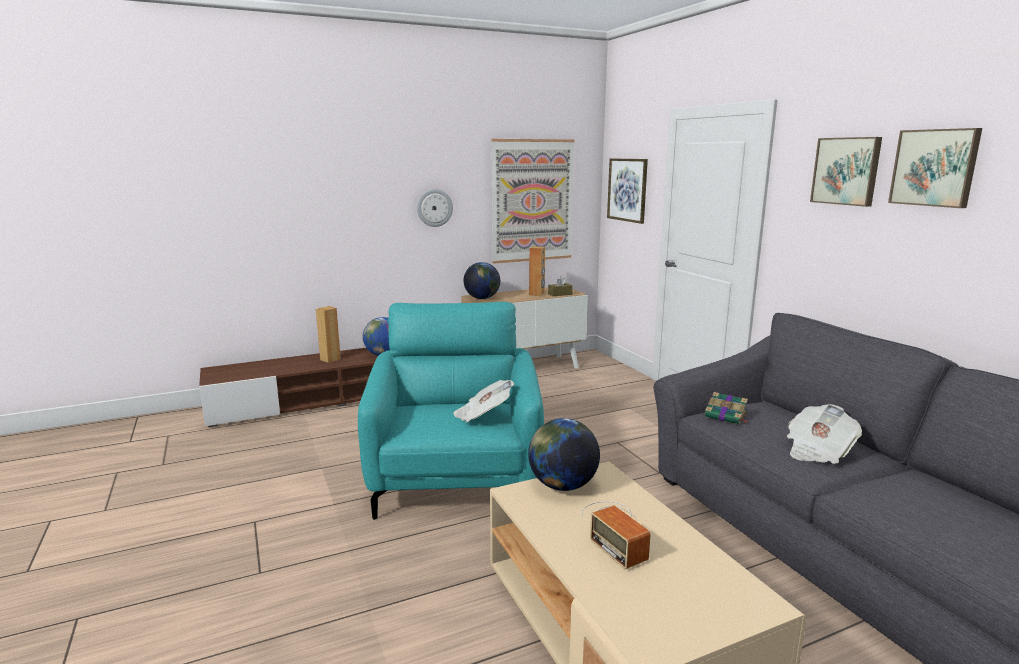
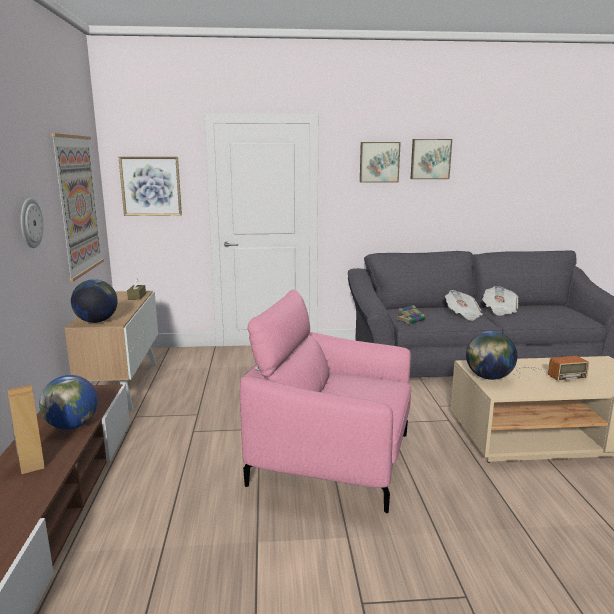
camera: 70 degrees left, 0 degrees up
turquoise armchair [358,302,544,520] -> pink armchair [240,290,411,514]
newspaper [453,380,514,423] -> newspaper moved to [482,286,518,316]
brown speaker [529,246,545,296] -> none

